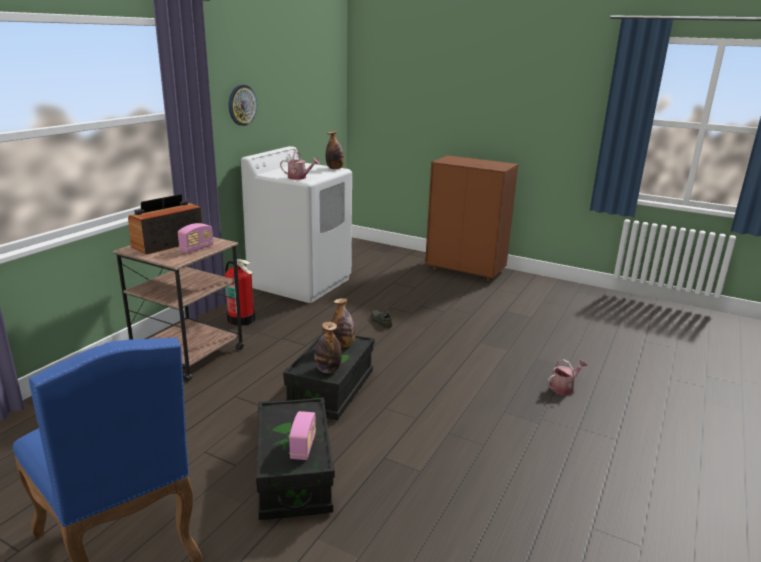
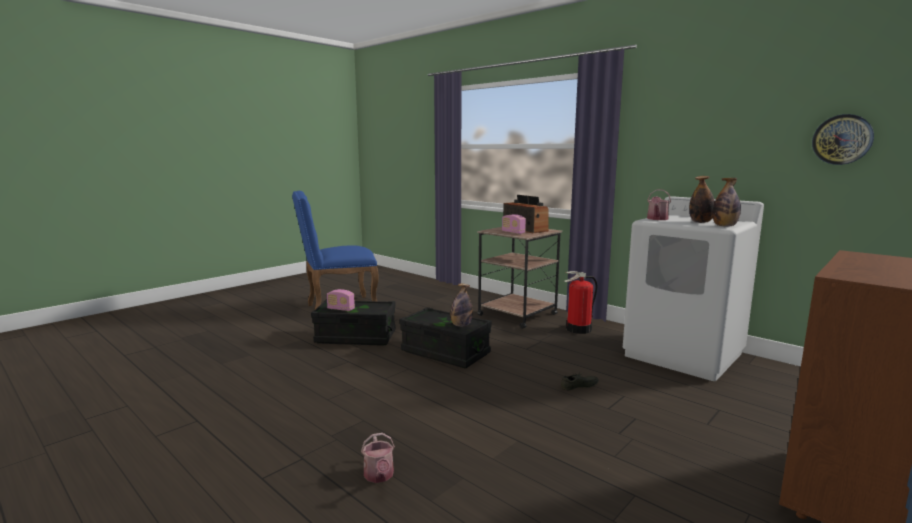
camera: 105 degrees right, 10 degrees down
wall clock [229,85,257,126] -> wall clock moved to [812,114,874,165]
bottle [315,322,342,373] -> bottle moved to [689,176,715,223]

